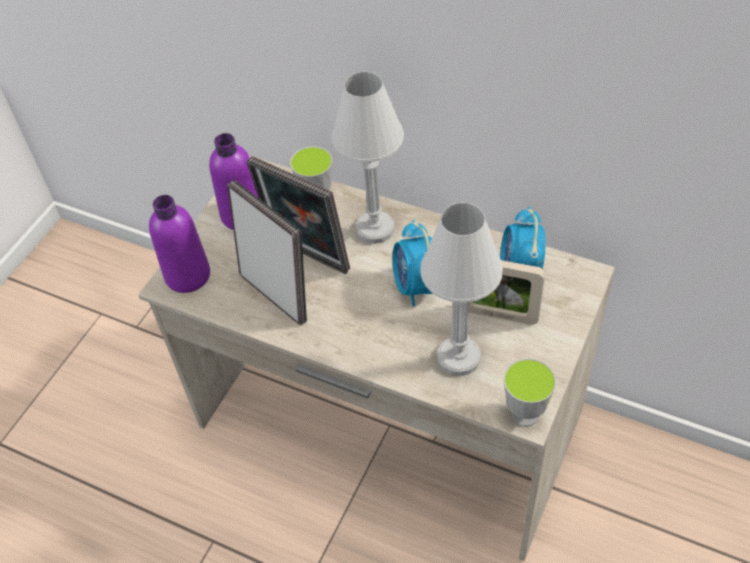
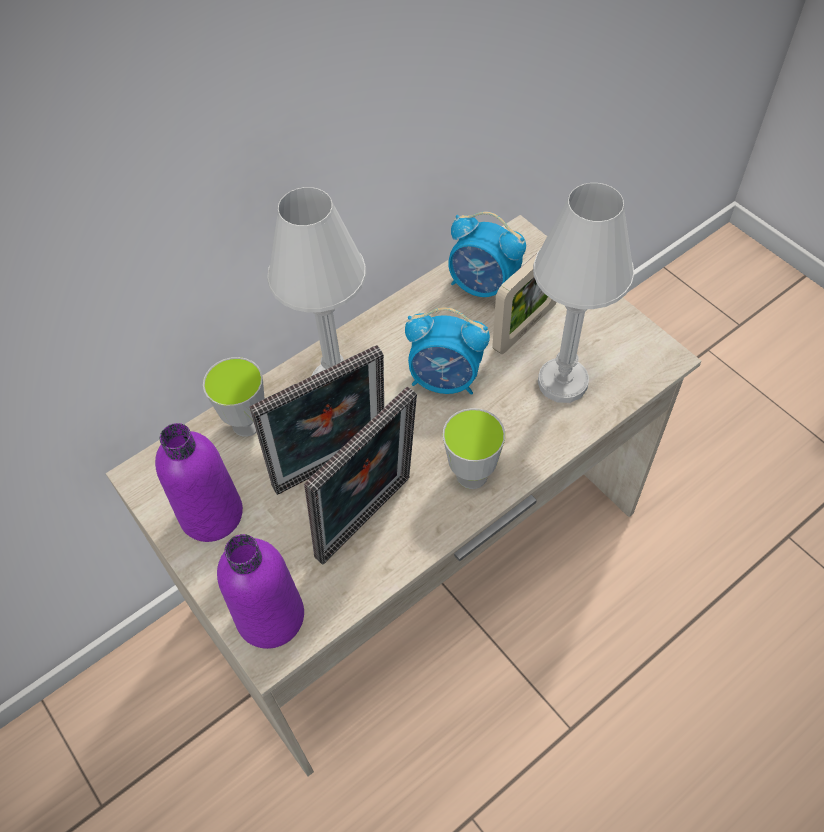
camera: 65 degrees left, 5 degrees up
picture frame [227,180,307,326] -> picture frame turned 150 degrees clockwise [304,386,417,565]
cup [504,358,556,427] -> cup moved to [443,408,505,489]

